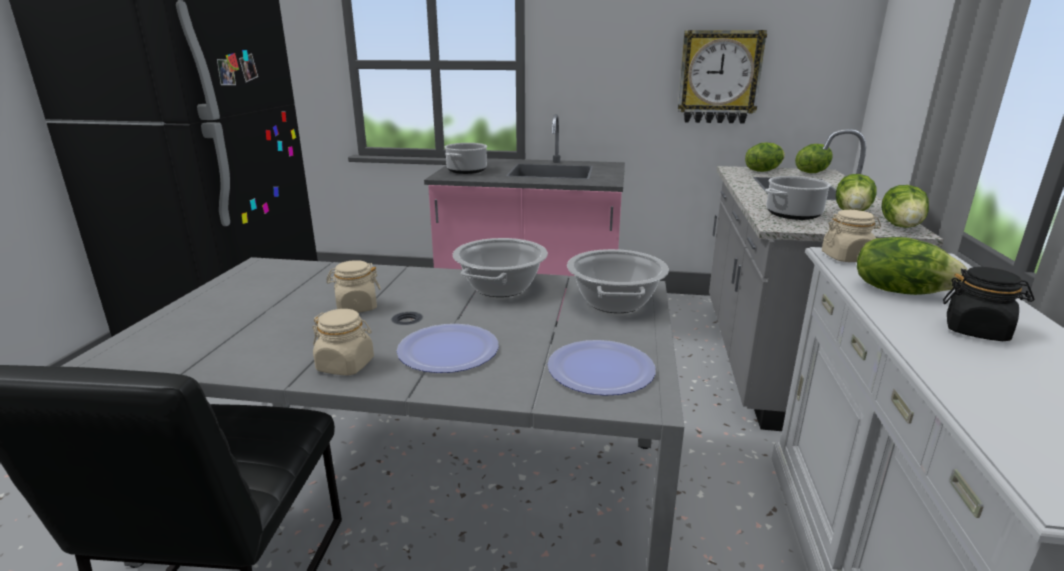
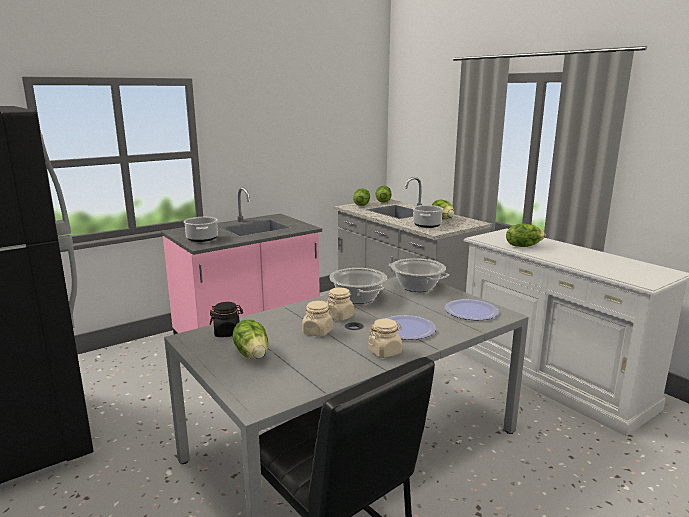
camera: 45 degrees left, 5 degrees down
wall clock [677,30,767,124] -> none
beige jar [822,210,881,262] -> beige jar moved to [327,287,354,321]
lettuce [881,185,929,228] -> lettuce moved to [233,319,268,359]
black jar [943,267,1035,341] -> black jar moved to [210,302,243,337]

